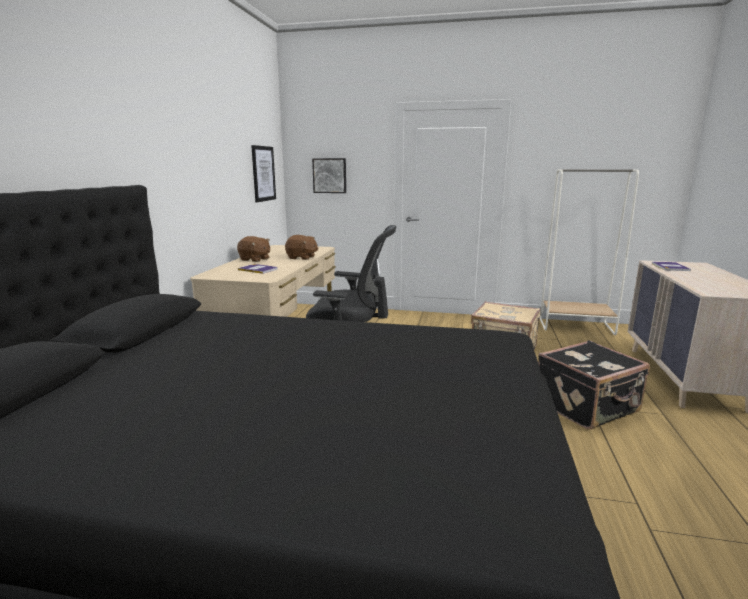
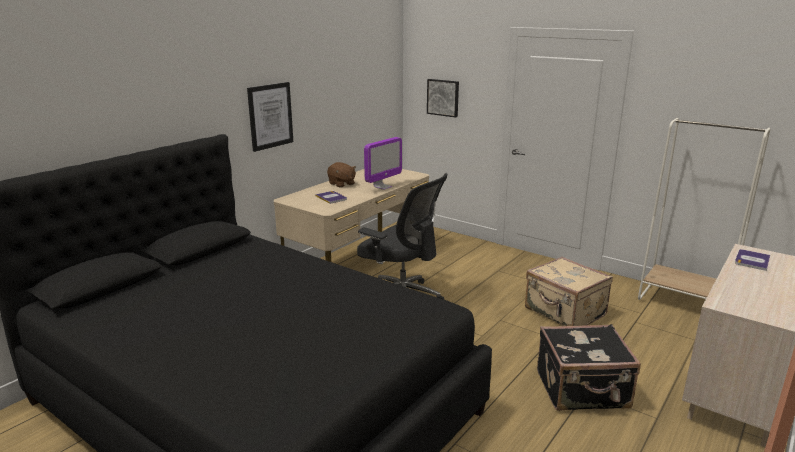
camera: 25 degrees right, 5 degrees up
picture [251,145,276,202] -> picture moved to [247,82,293,152]
brown plush toy [285,235,319,260] -> monitor [364,137,402,190]

